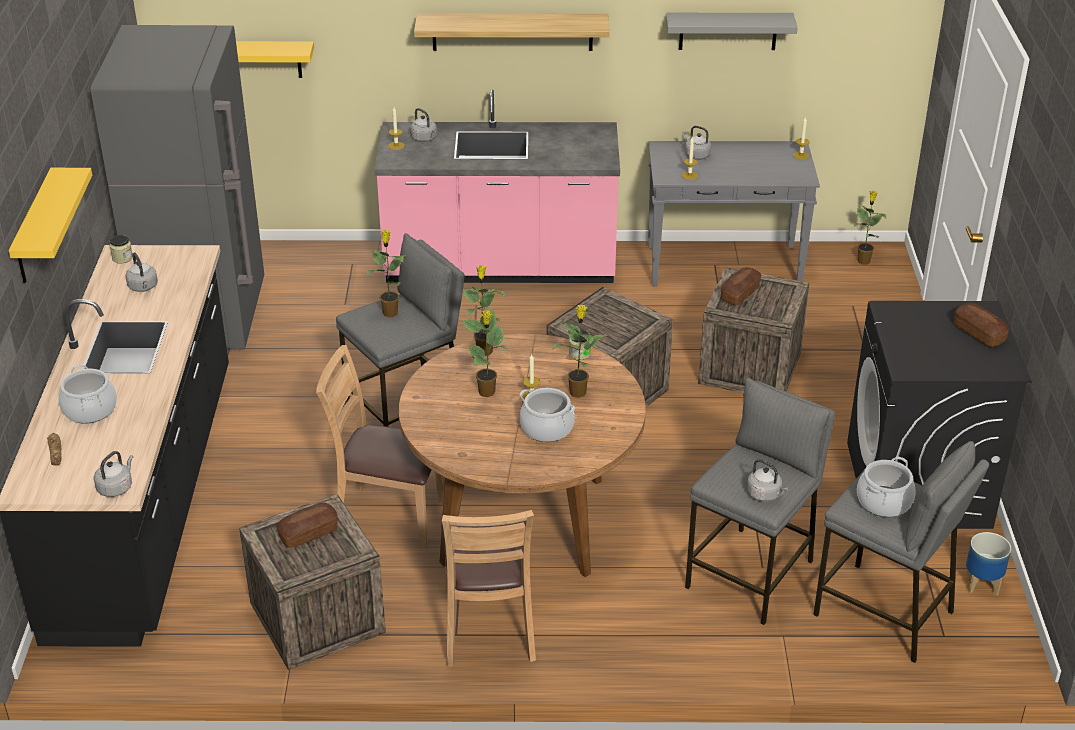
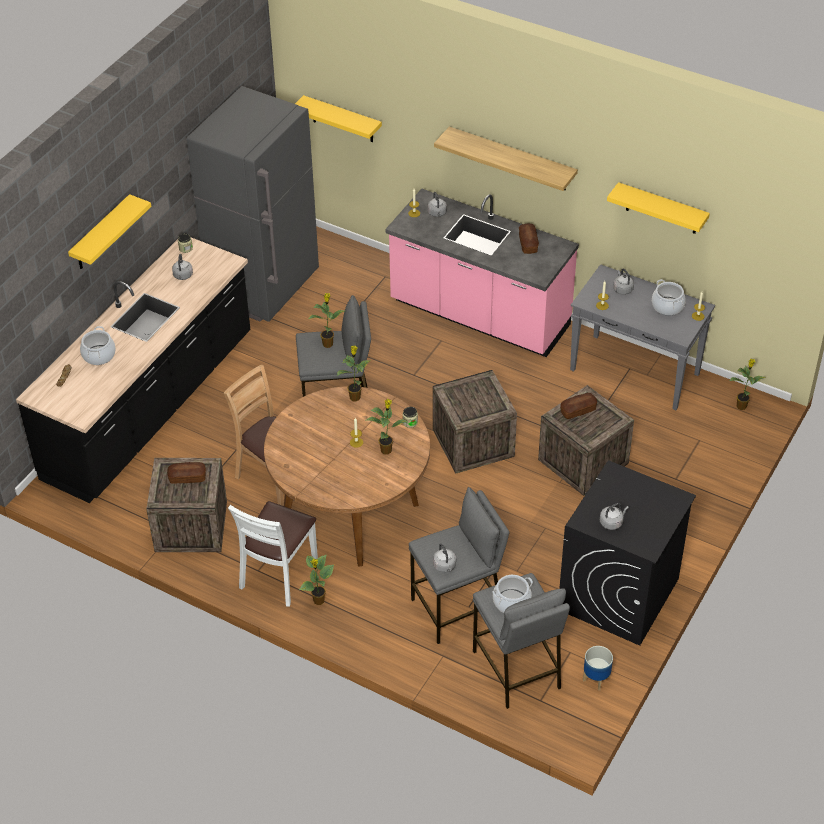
camera: 30 degrees right, 10 degrees up
grey kettle [94,451,133,497] -> grey kettle moved to [600,503,629,530]
brown chair [441,510,536,667] -> white chair [228,501,318,607]
potted plant [462,307,507,397] -> potted plant moved to [299,554,334,605]
cooking pot [520,388,575,442] -> cooking pot moved to [652,279,686,316]
grey shelf [666,13,798,50] -> yellow shelf [607,182,710,234]
bread [954,303,1008,347] -> bread moved to [519,224,539,254]

